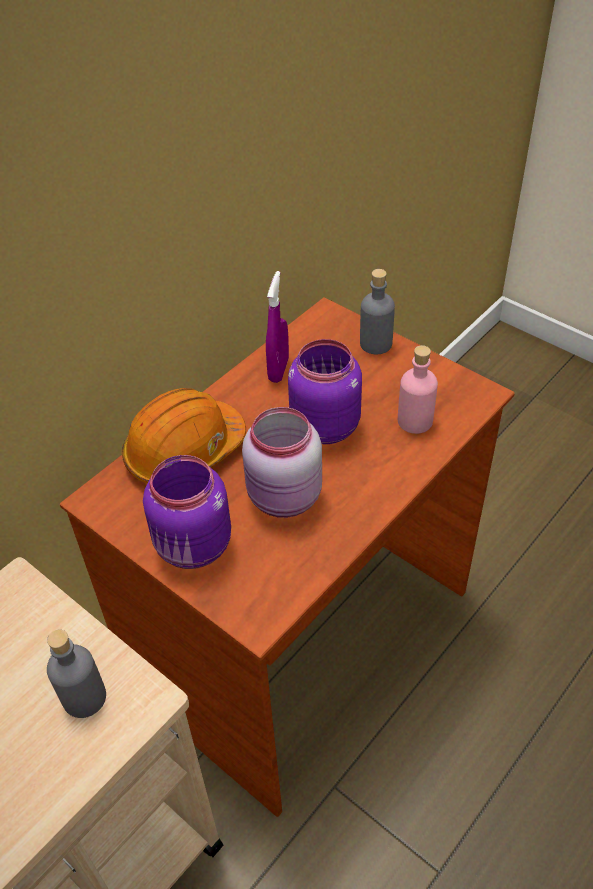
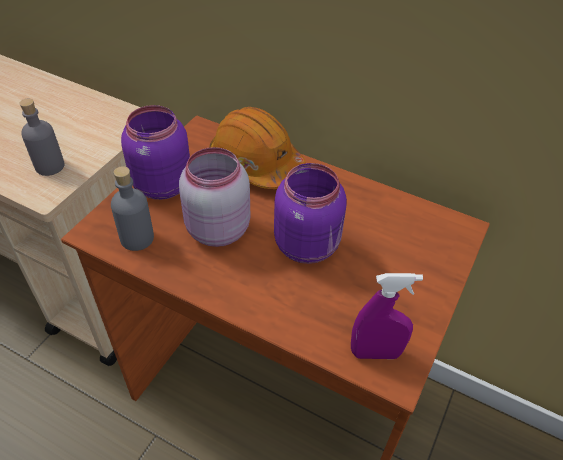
camera: 75 degrees right, 0 degrees up
purple spray bottle [266,271,289,383] -> purple spray bottle moved to [351,273,423,359]
grey bottle [360,269,395,354] -> grey bottle moved to [111,166,154,251]
pink bottle [398,345,438,434] -> none

